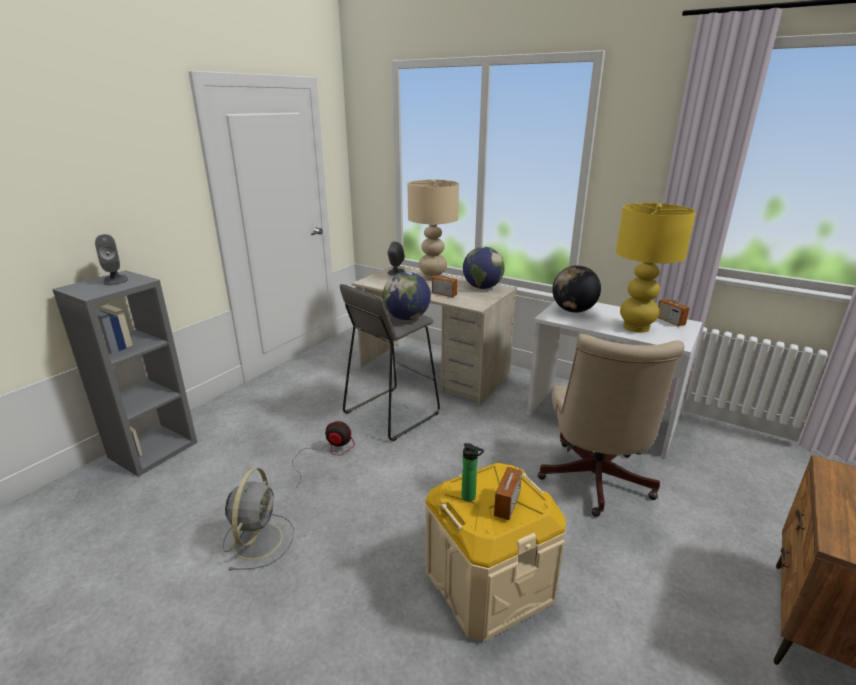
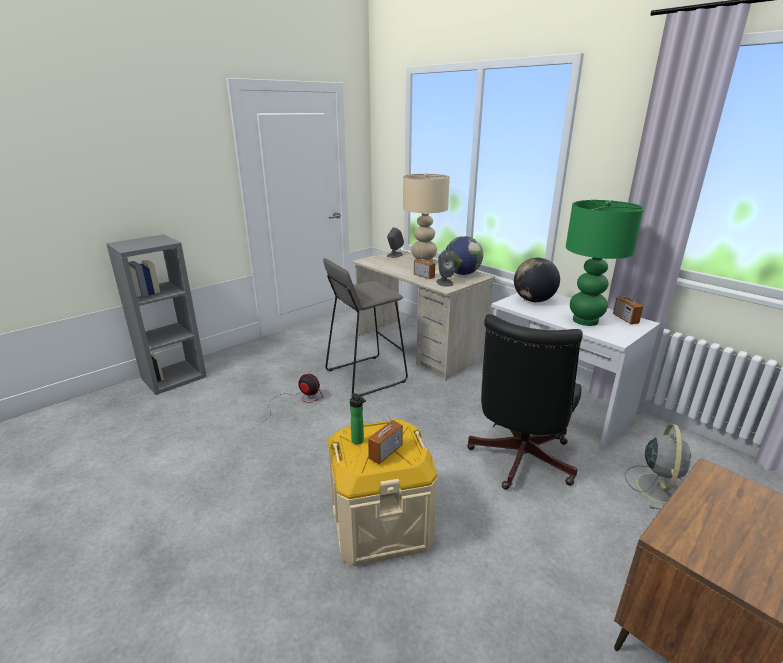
camera: 15 degrees right, 0 degrees up
grey speaker [95,234,128,285] -> grey speaker moved to [436,250,455,287]
grey fan [223,468,294,571] -> grey fan moved to [625,424,691,510]
globe [383,272,431,320] -> none
beige office chair [537,334,685,517] -> black office chair [467,314,583,490]
yellow table lamp [616,203,696,333] -> green table lamp [566,200,644,326]

